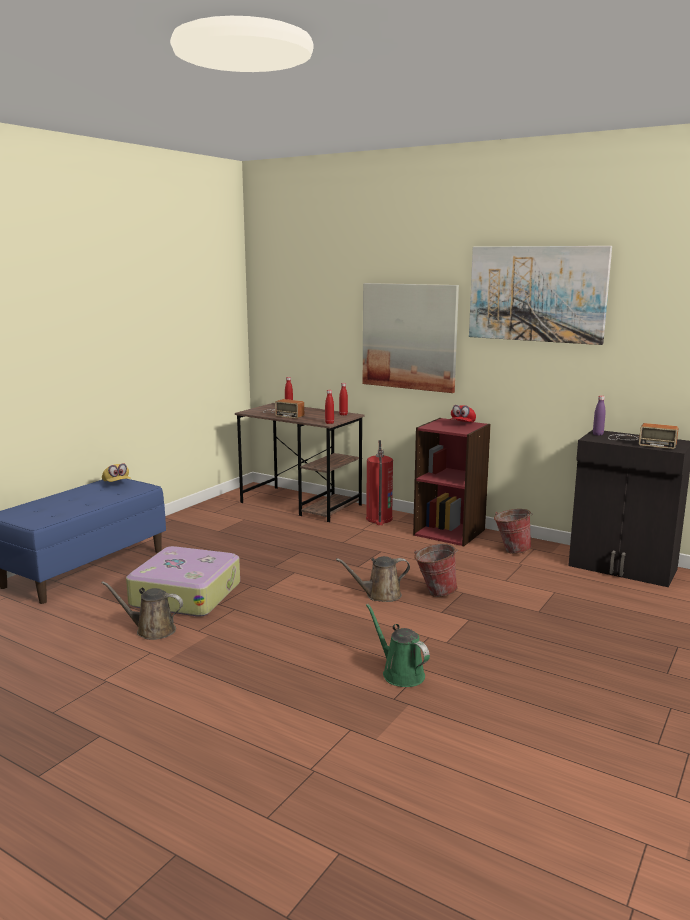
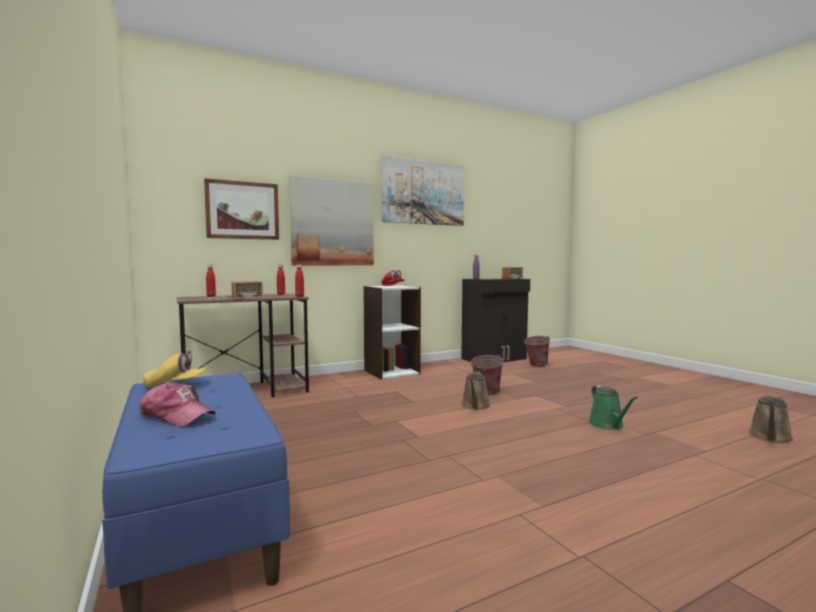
camera: 60 degrees left, 10 degrees down
brown watering can [102,581,183,640] -> brown watering can moved to [748,396,794,443]
suitcase [126,546,240,617] -> none
fire extinguisher [366,440,393,525] -> none
green watering can [366,603,430,687] -> green watering can turned 90 degrees counterclockwise [589,385,638,430]
red bookcase [413,418,491,546] -> white bookcase [363,285,421,380]
bucket [494,509,533,554] -> bucket moved to [523,336,550,367]
none -> cap [139,382,215,426]
none -> picture [204,178,279,240]

